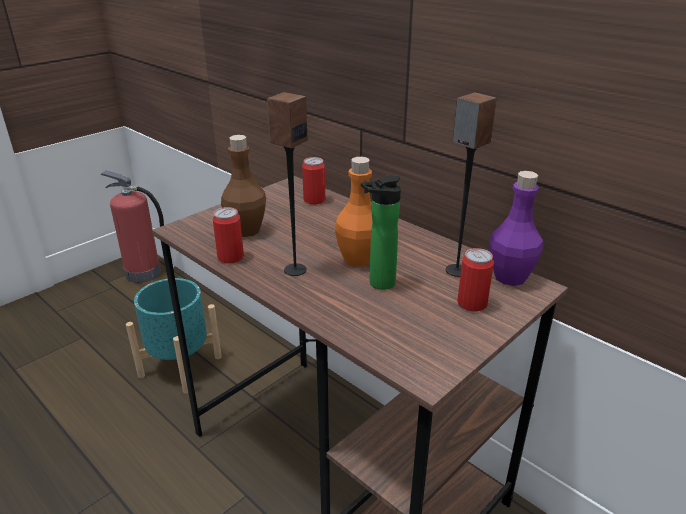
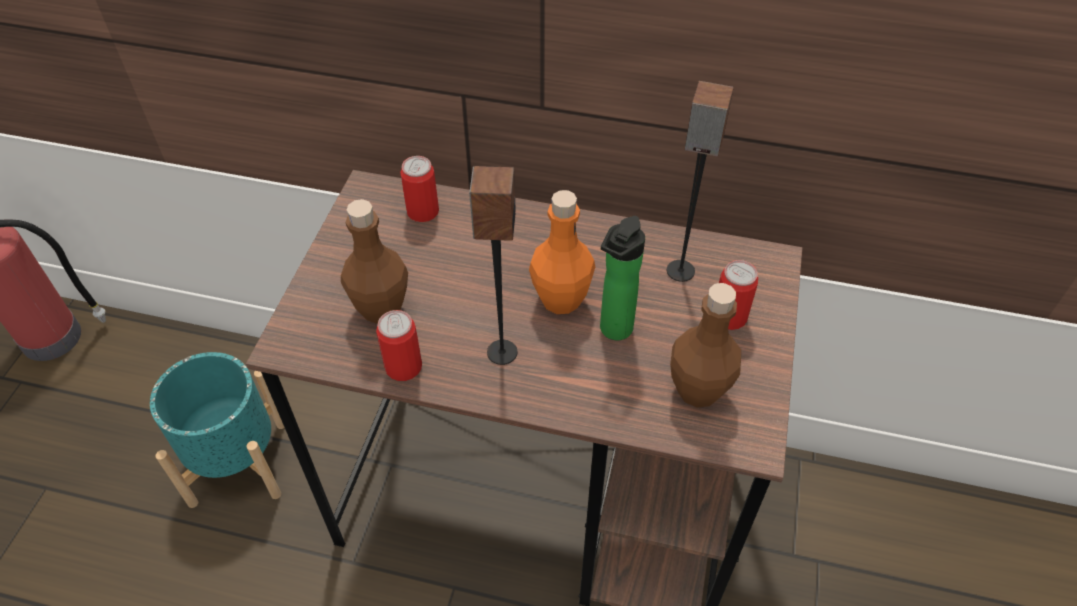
camera: 30 degrees left, 20 degrees up
purple bottle [489,171,543,286] -> none
none -> brown bottle [670,283,741,408]

